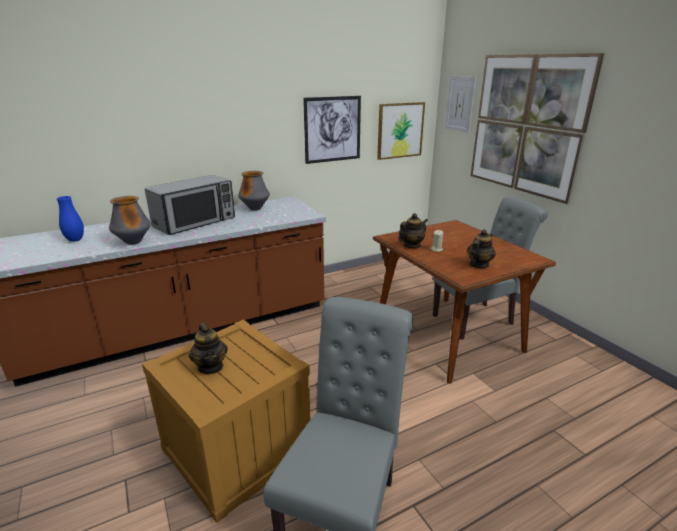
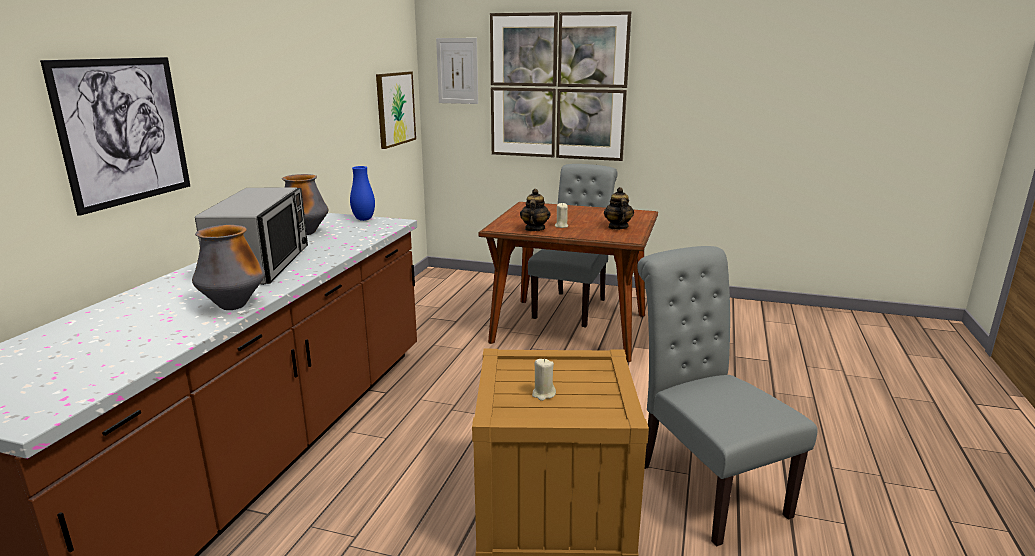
camera: 45 degrees left, 5 degrees down
blue vase [57,196,84,242] -> blue vase moved to [350,166,375,221]
teapot [189,323,228,374] -> beige candle [532,359,556,401]
picture [303,96,361,164] -> picture moved to [40,57,190,216]

